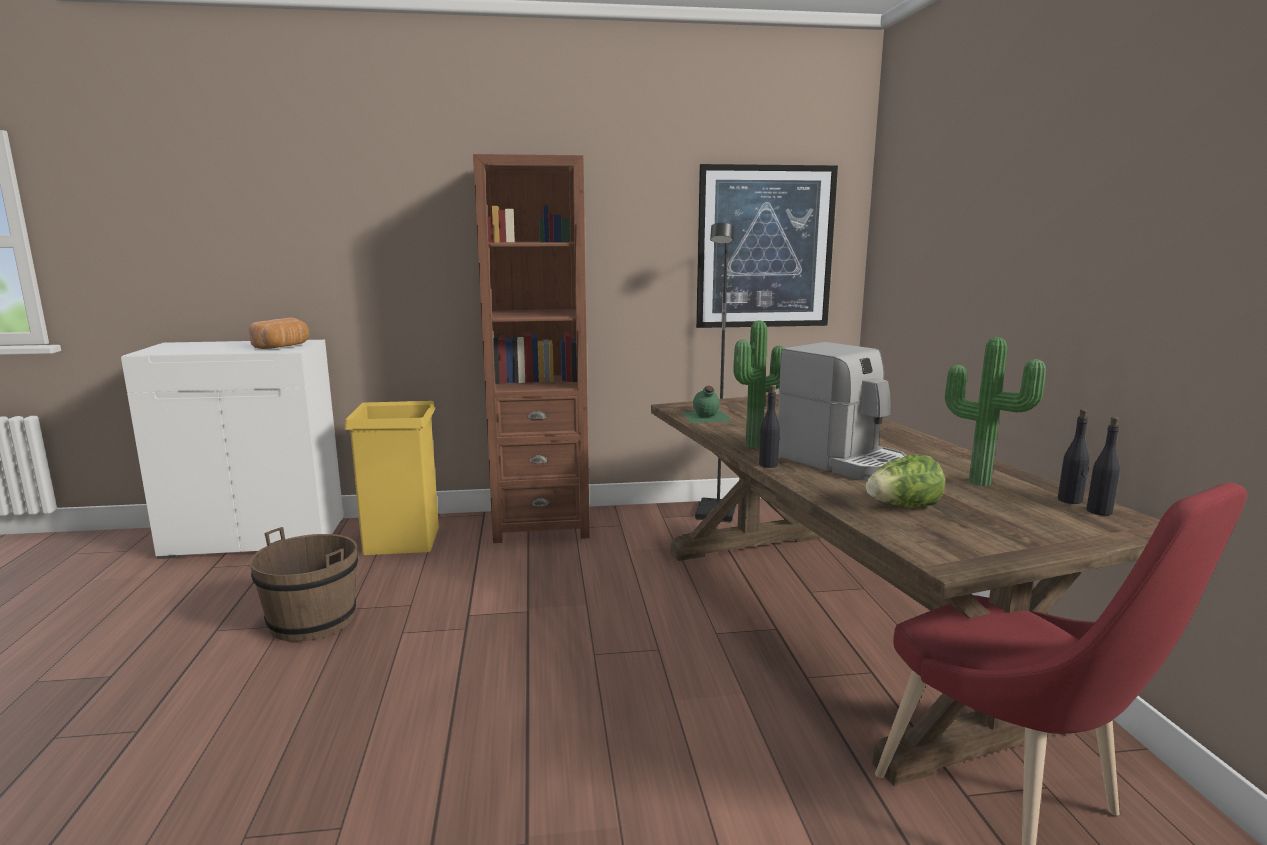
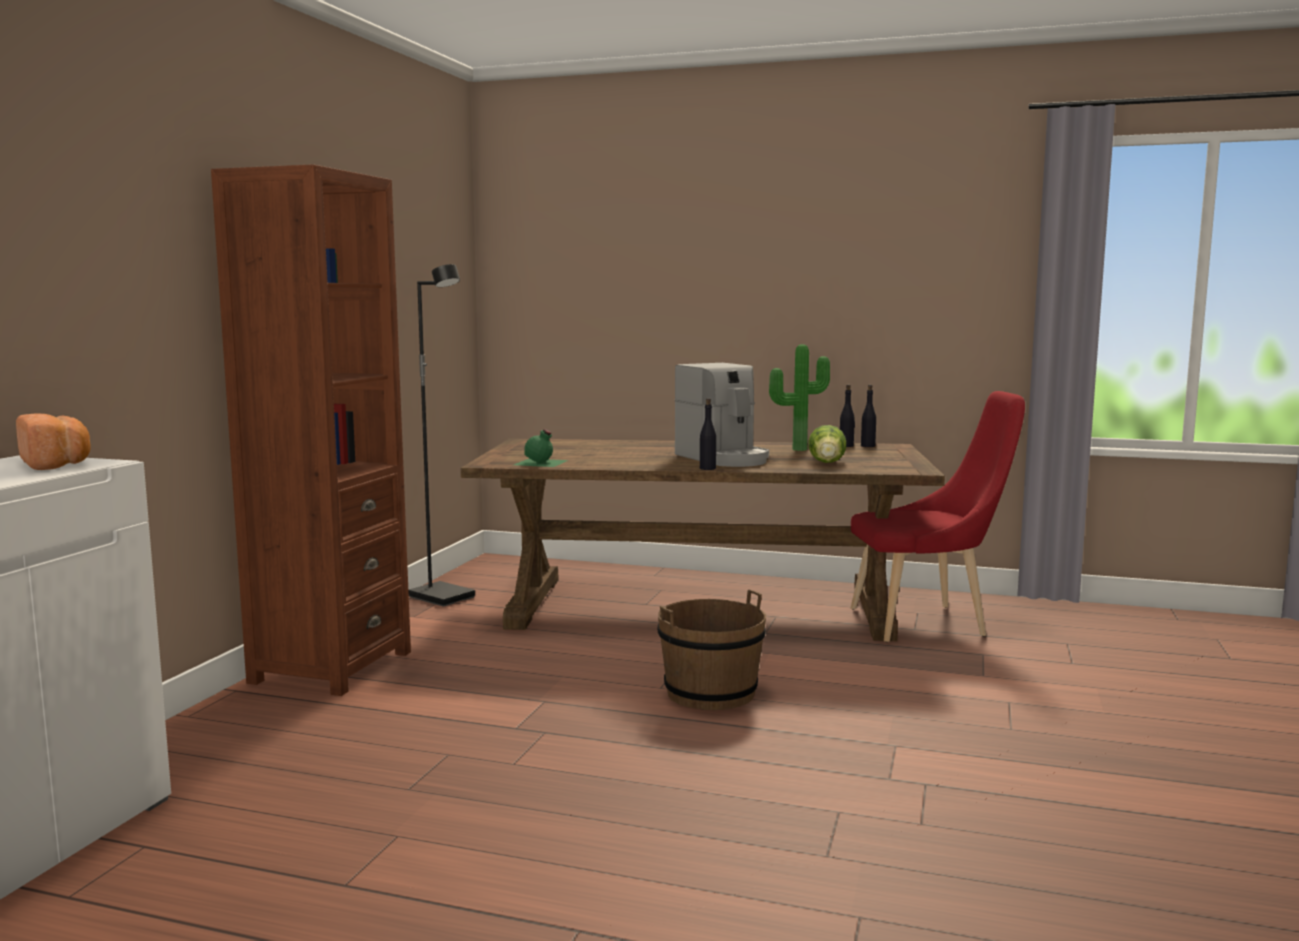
camera: 65 degrees left, 5 degrees down
brown bucket [250,527,358,641] -> brown bucket moved to [657,590,766,710]
yellow trash can [344,401,439,555] -> none
picture [696,164,838,328] -> none
potted plant [733,320,785,448] -> none
coffee machine [778,342,907,480] -> coffee machine turned 75 degrees clockwise [675,363,769,467]

